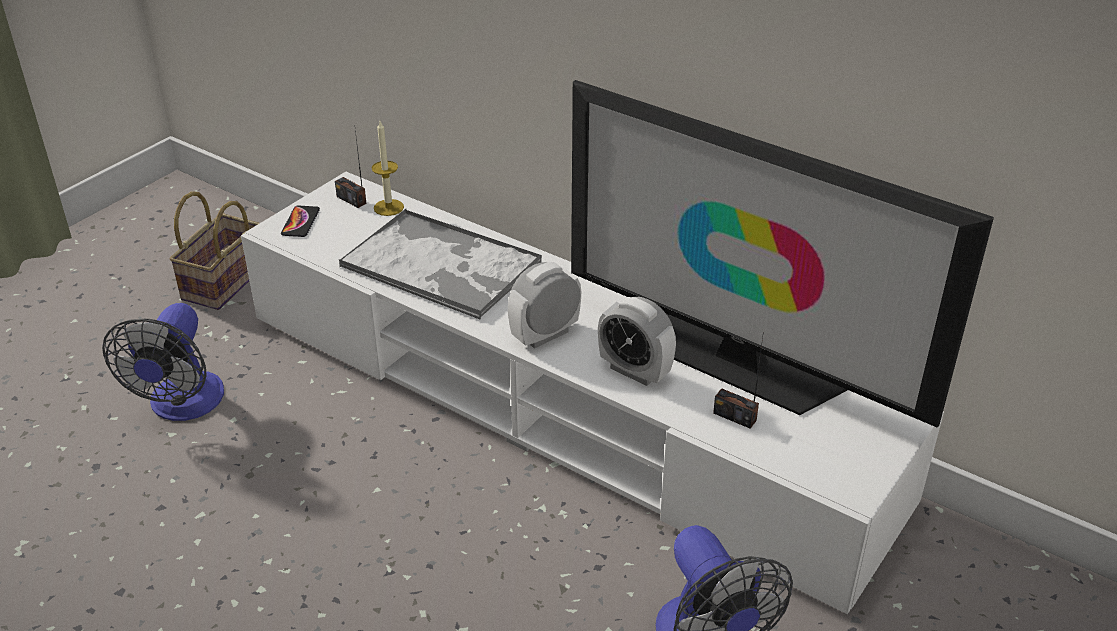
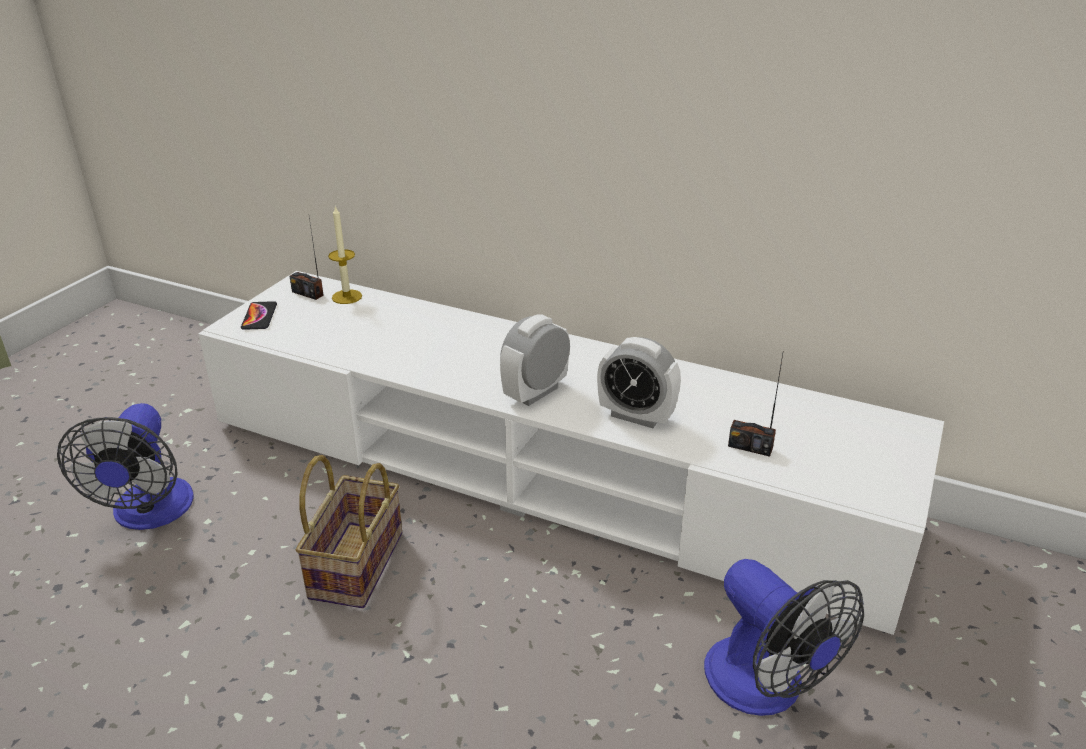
camera: 10 degrees left, 5 degrees down
basket [169,191,260,310] -> basket moved to [296,455,402,608]
tray [339,209,542,320] -> none
television [571,80,994,428] -> none

